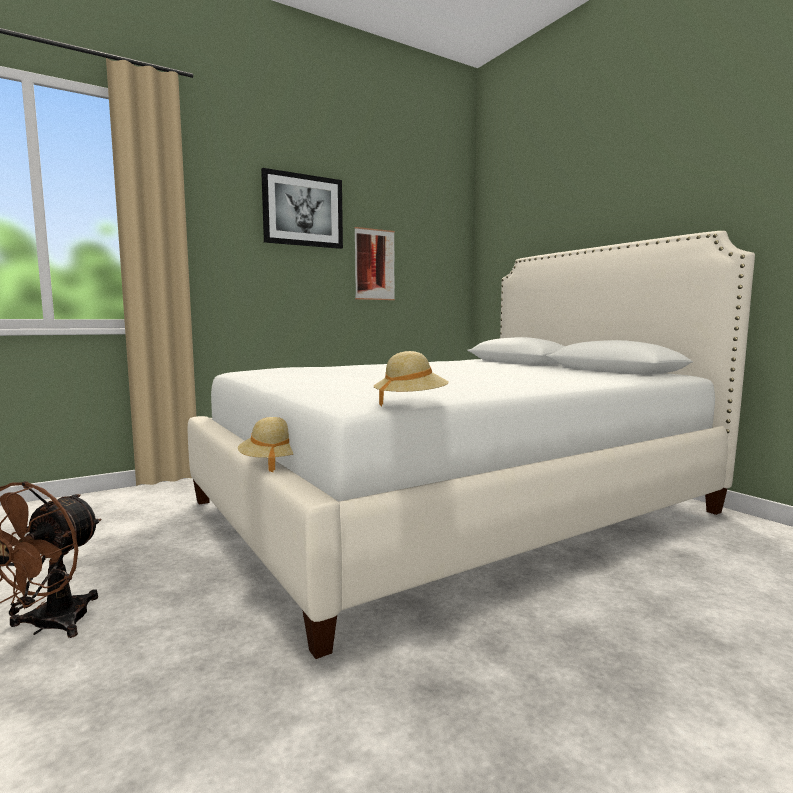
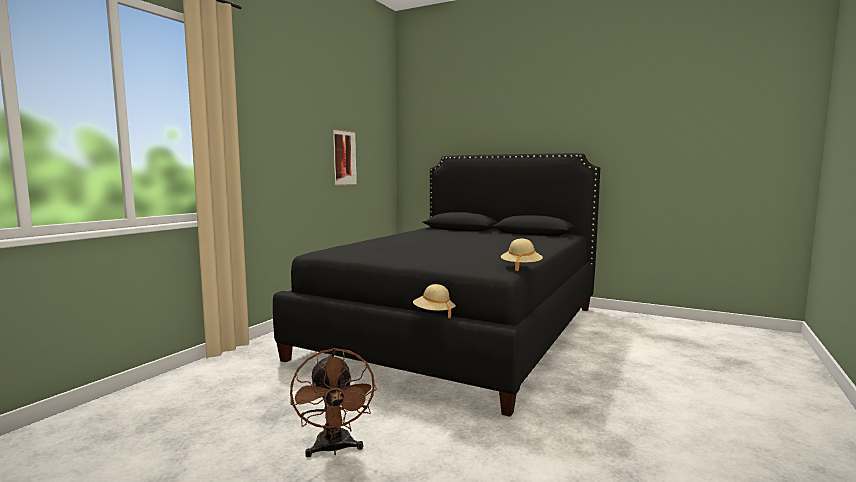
camera: 30 degrees left, 0 degrees up
white bed [188,231,755,659] -> black bed [273,153,600,417]
picture [261,168,343,249] -> none

